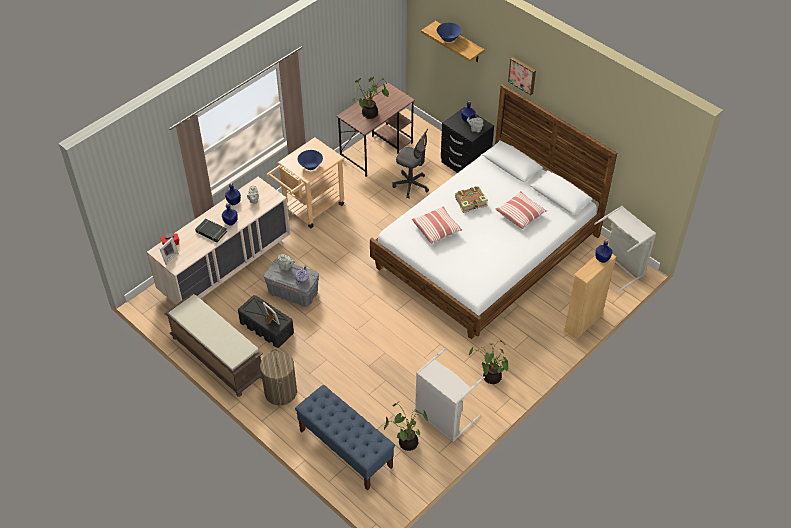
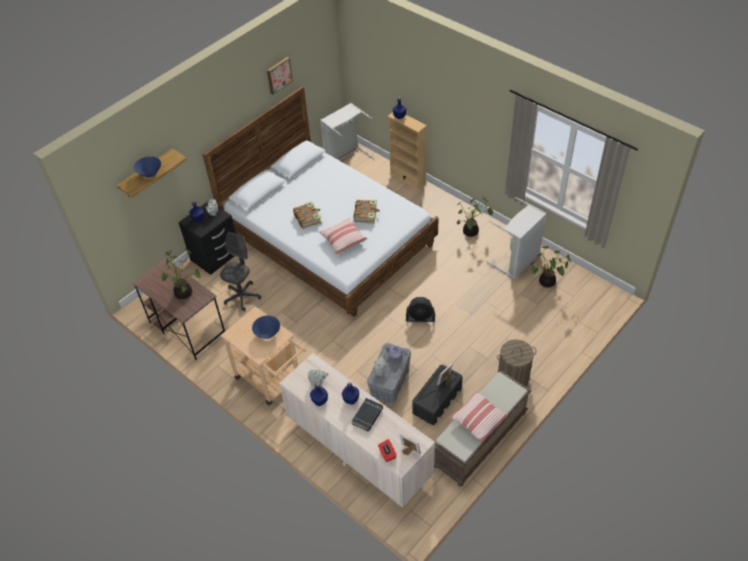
camera: 90 degrees left, 0 degrees up
blue bench [295,385,395,491] -> none
pillow [496,191,547,229] -> pillow moved to [449,391,508,443]
picture [508,57,536,95] -> picture moved to [267,57,293,95]
none -> book [354,199,380,224]
none -> black fan [406,297,435,322]

